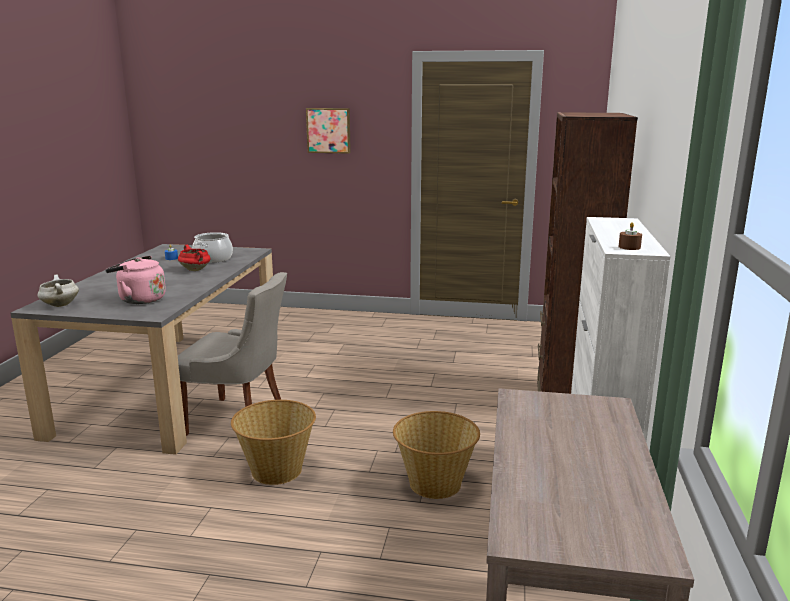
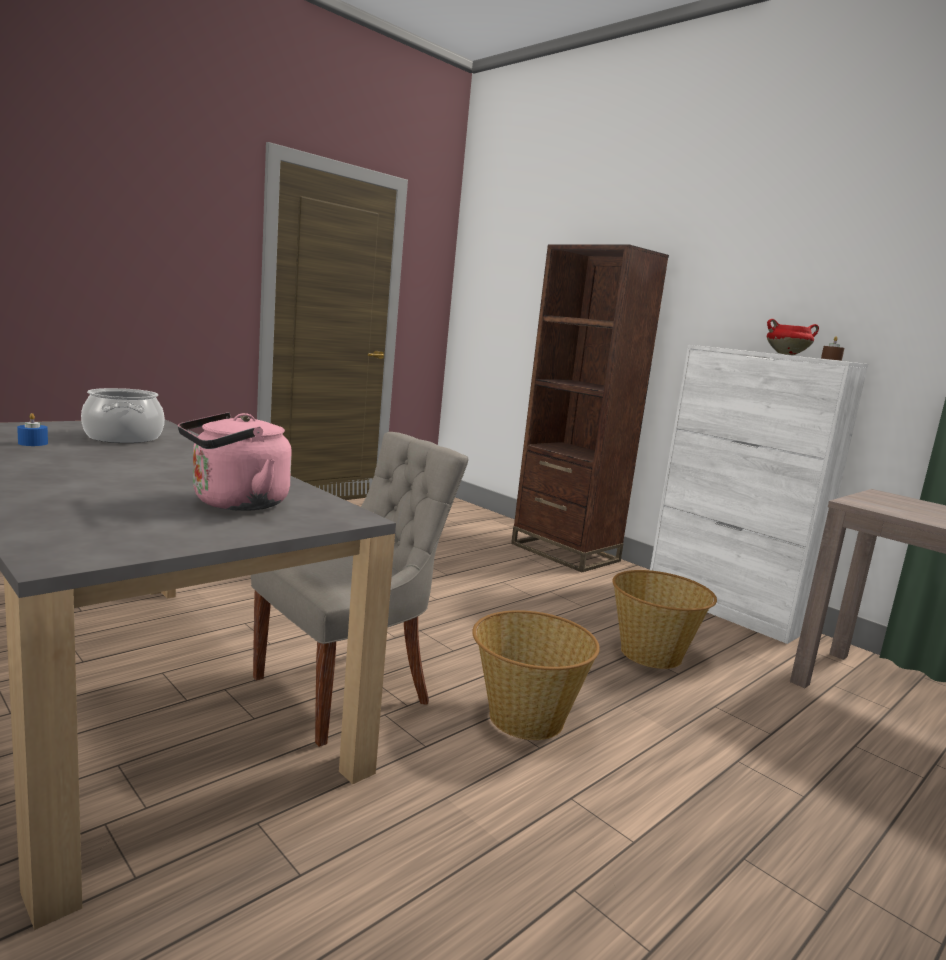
camera: 55 degrees left, 5 degrees down
white cooking pot [37,274,79,307] -> none
red cooking pot [178,244,211,271] -> red cooking pot moved to [767,319,819,355]
picture [306,108,351,154] -> none

